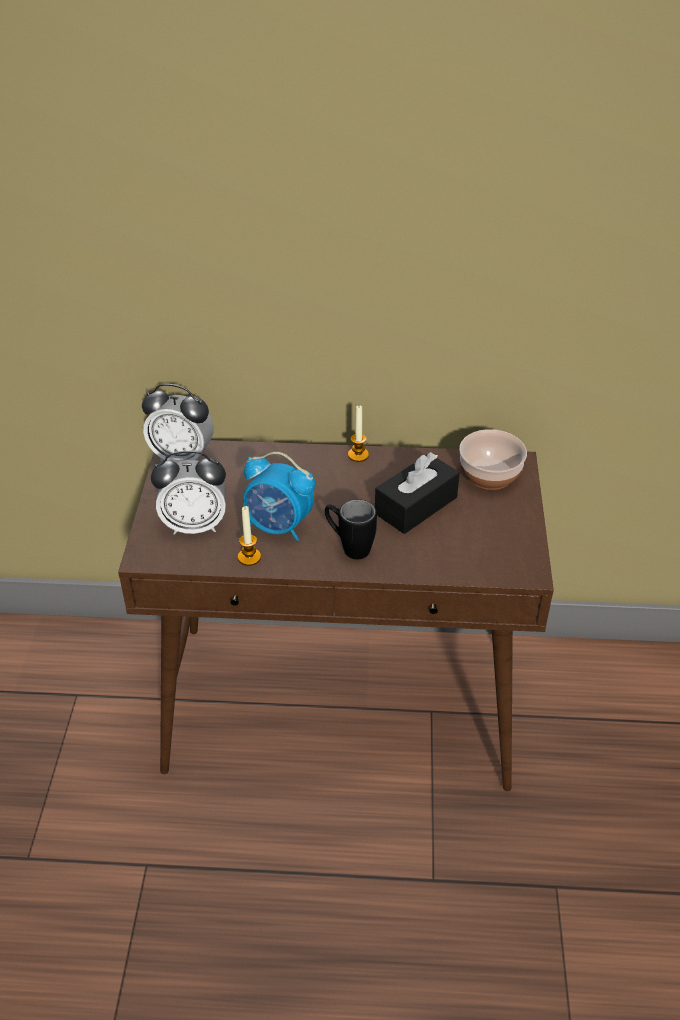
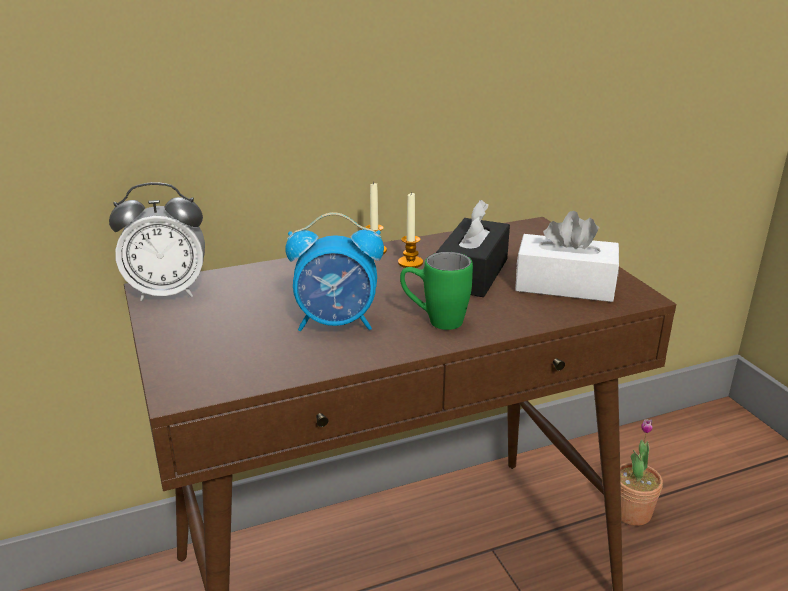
camera: 25 degrees left, 15 degrees down
alarm clock [151,451,226,535] -> none
candle [238,506,261,566] -> candle moved to [398,192,423,268]
black mug [325,499,377,559] -> green mug [400,252,473,330]
bowl [459,429,527,490] -> none
none -> white tissue box [515,211,619,302]
none -> potted plant [620,419,663,526]

